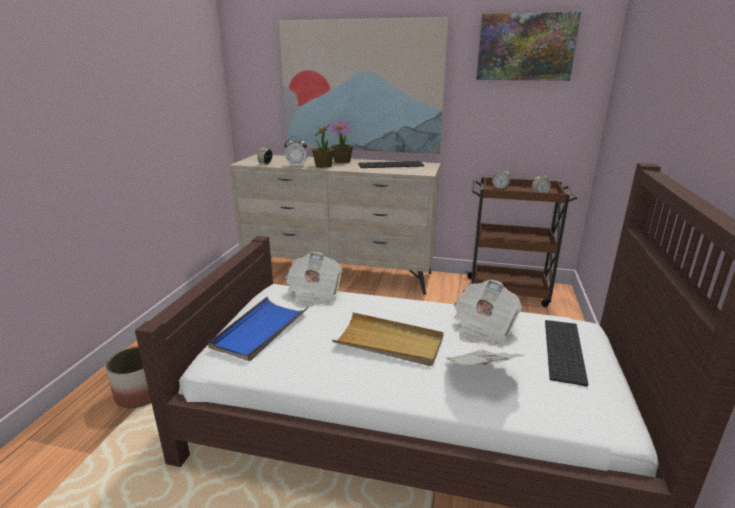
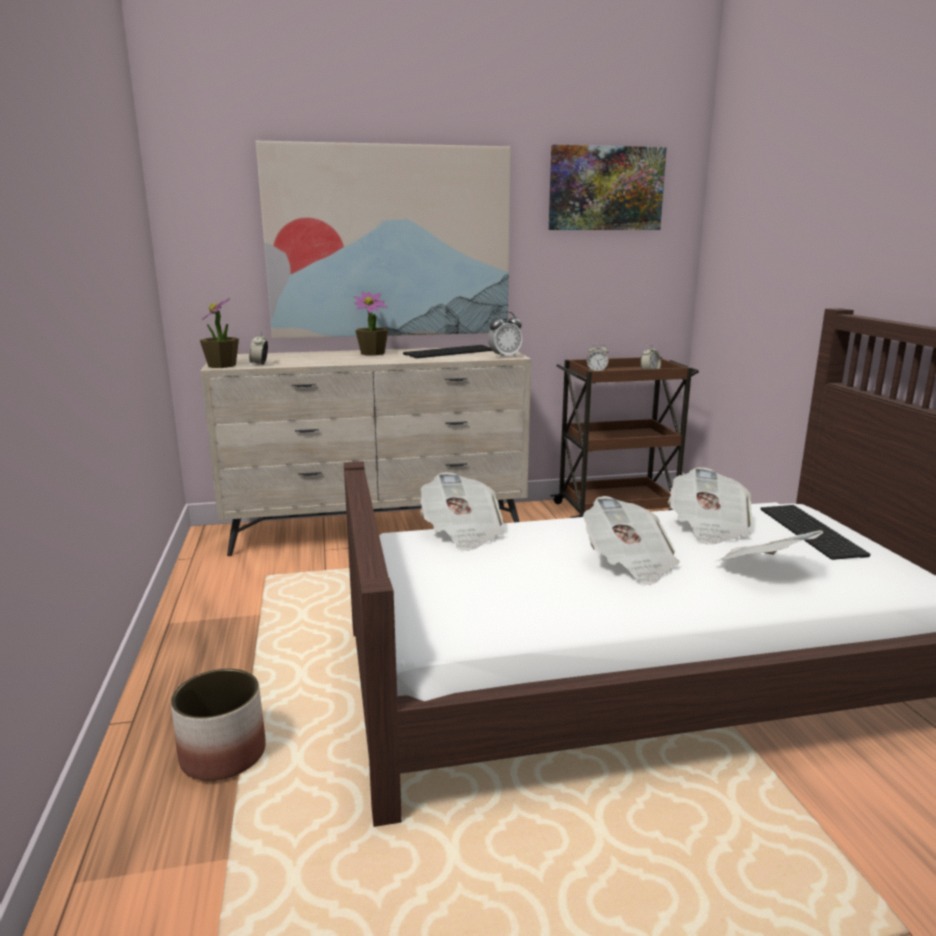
camera: 25 degrees left, 5 degrees down
blue tray [208,297,308,361] -> none
alarm clock [284,136,307,167] -> alarm clock moved to [488,311,523,359]
potted plant [312,124,334,168] -> potted plant moved to [200,298,239,368]
beige tray [332,312,444,366] -> newspaper [583,496,680,585]

